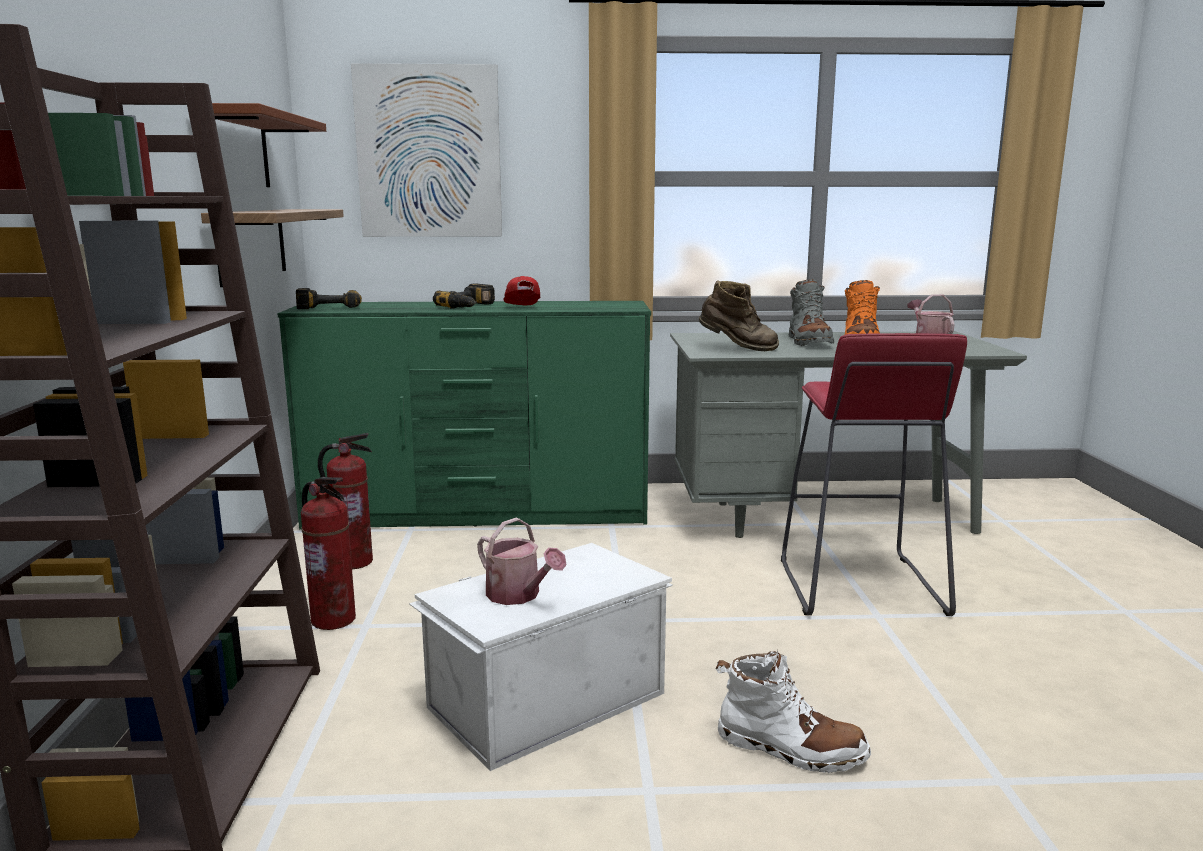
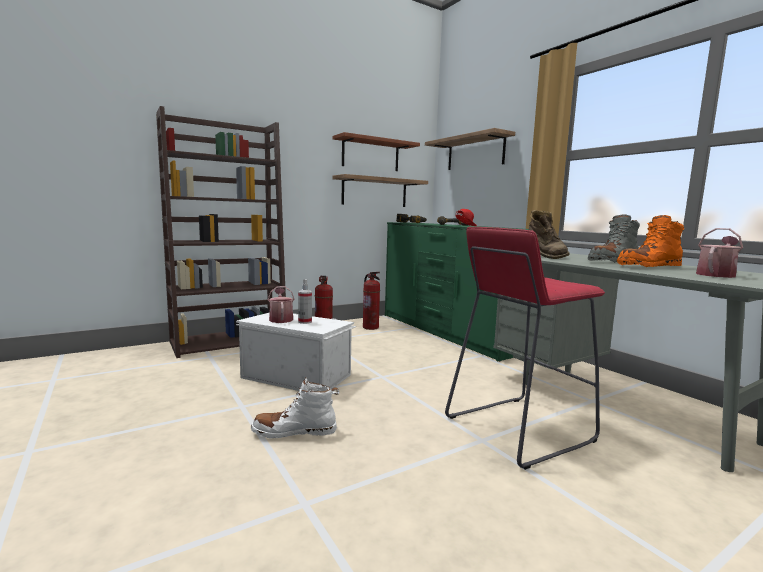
camera: 60 degrees right, 5 degrees down
picture [351,63,502,237] -> shelf [425,128,515,170]
watering can [477,517,567,605] -> watering can turned 150 degrees clockwise [268,286,294,323]
white boot [716,650,871,773] -> white boot turned 90 degrees clockwise [251,377,340,438]
none -> spray bottle [298,279,312,324]

